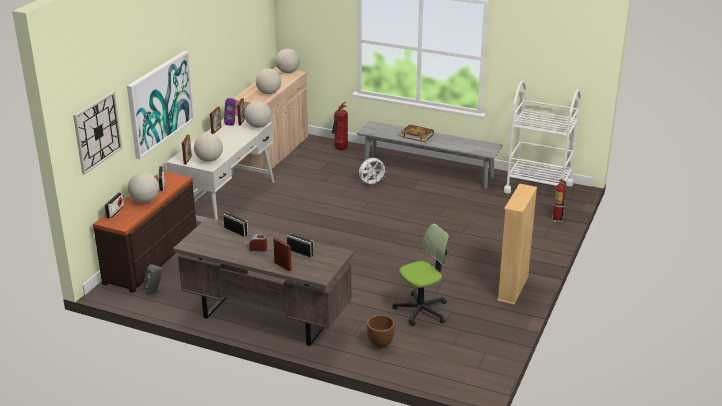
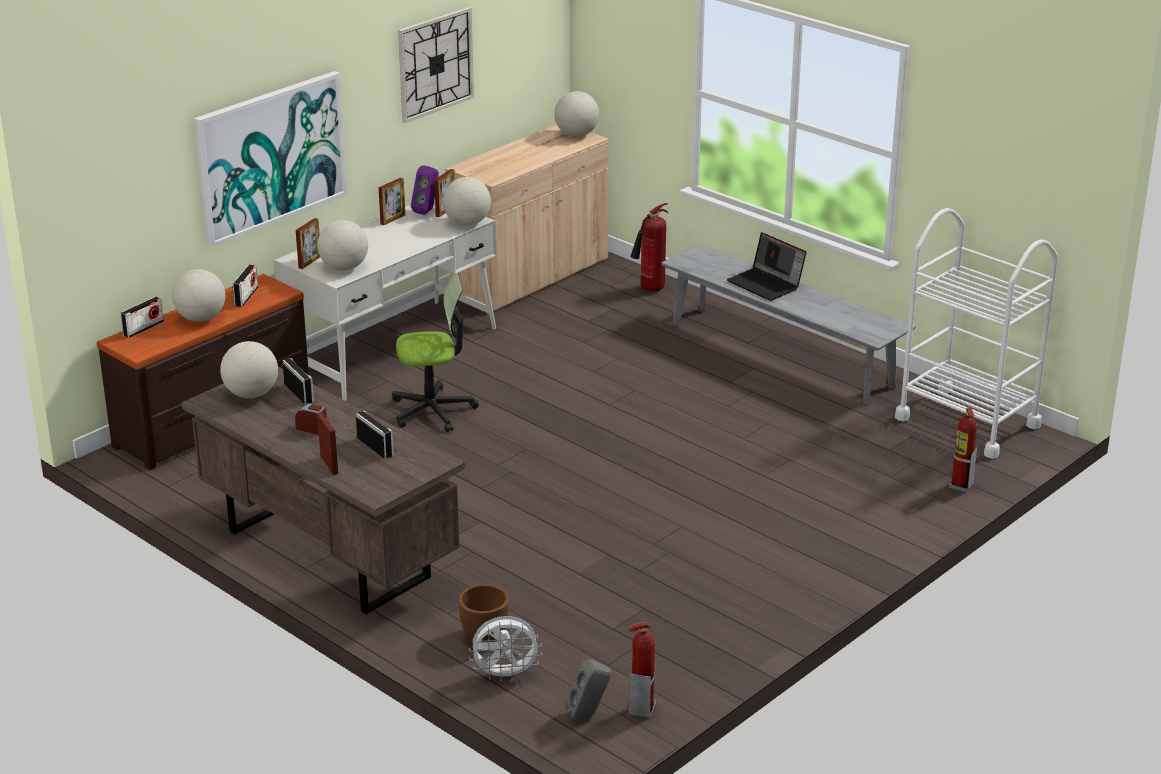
camera: 20 degrees right, 0 degrees up
wall clock [73,91,122,175] -> wall clock moved to [398,7,474,123]
grey speaker [142,264,163,295] -> grey speaker moved to [566,659,611,720]
globe [256,68,281,94] -> globe moved to [220,341,278,398]
white fan [359,158,386,186] -> white fan moved to [469,616,542,682]
office chair [392,223,449,326] -> office chair moved to [392,273,479,432]
book [401,124,434,142] -> laptop [727,232,807,301]
beige bookcase [497,184,537,305] -> none
none -> fire extinguisher [628,622,656,718]

